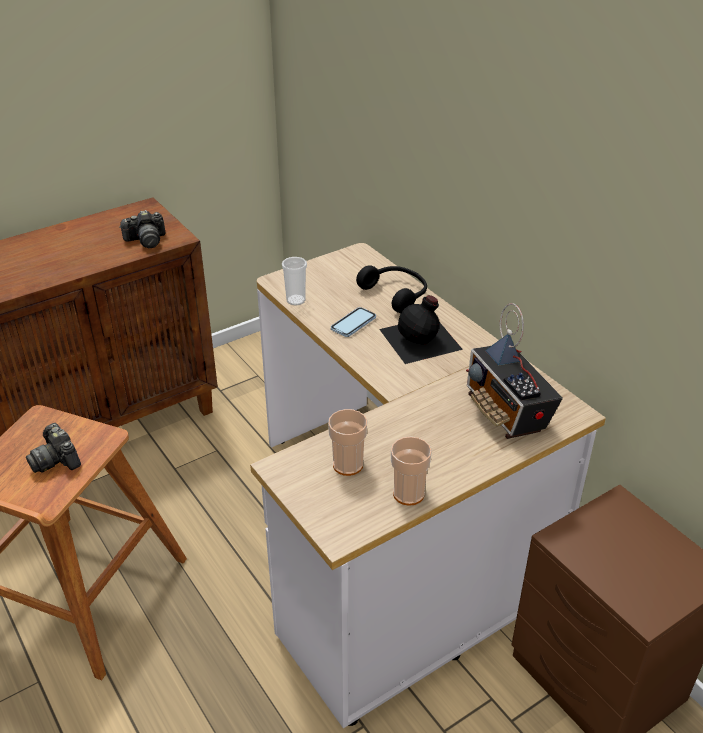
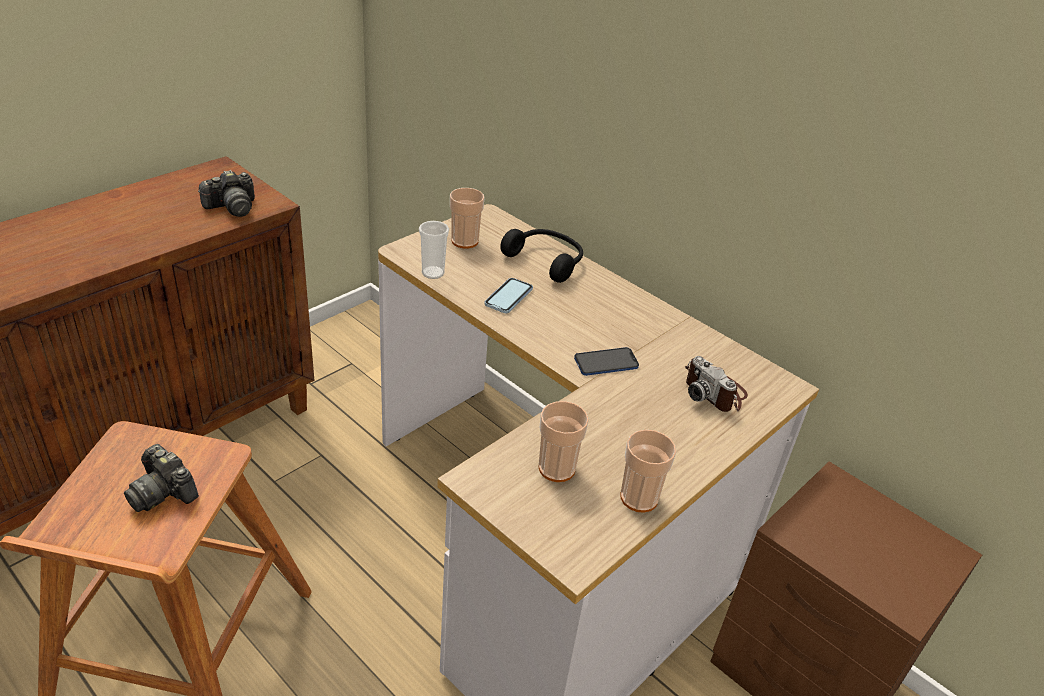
camera: 15 degrees left, 0 degrees up
black bottle [379,295,463,364] -> none
radio [466,303,563,439] -> camera [685,356,748,412]
none -> cup [450,188,485,249]
none -> phone [574,347,639,376]

